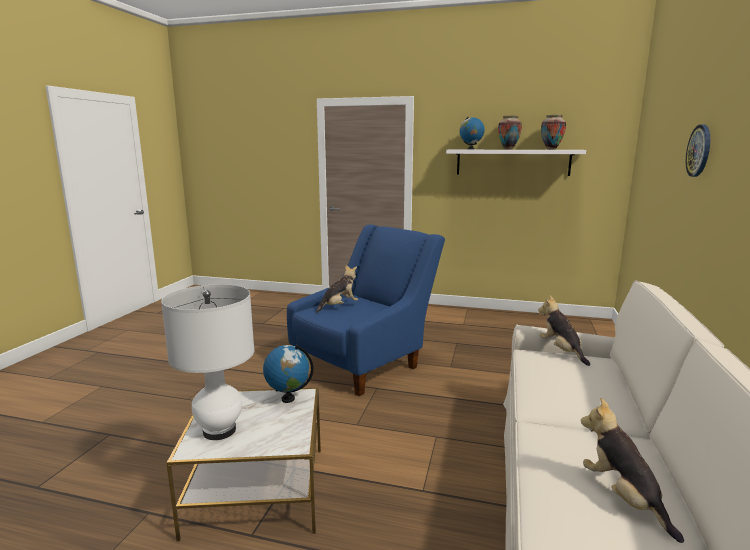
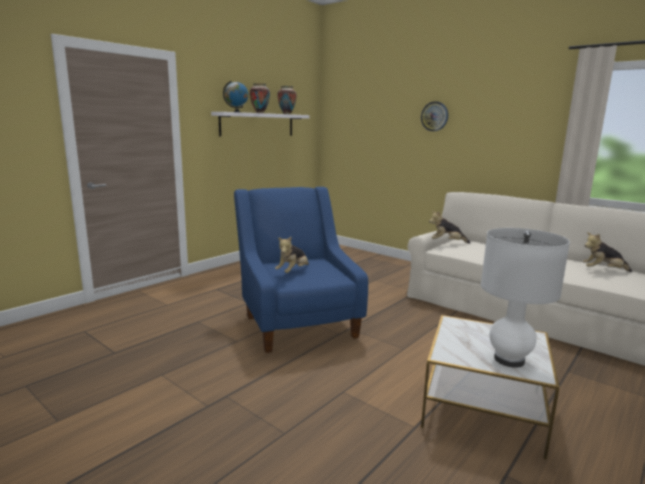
camera: 65 degrees left, 0 degrees up
globe [263,345,313,403] -> none
plush toy [316,265,358,313] -> plush toy turned 135 degrees counterclockwise [275,236,309,273]

